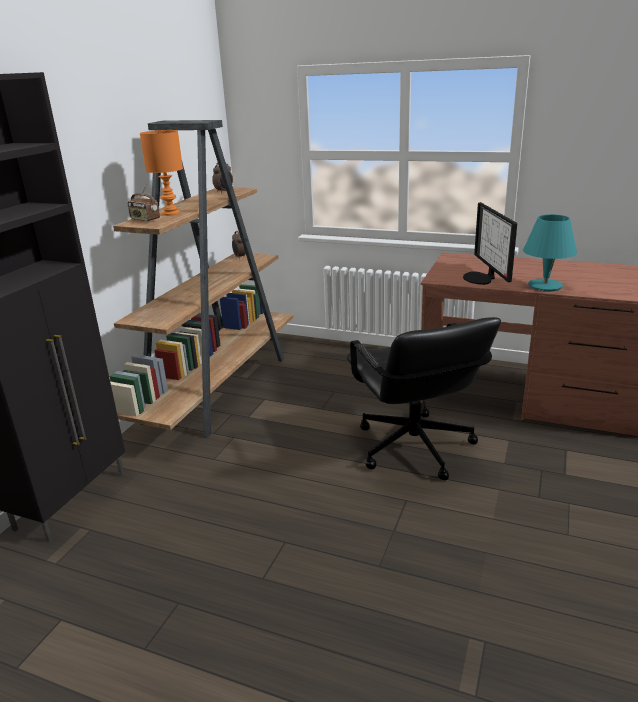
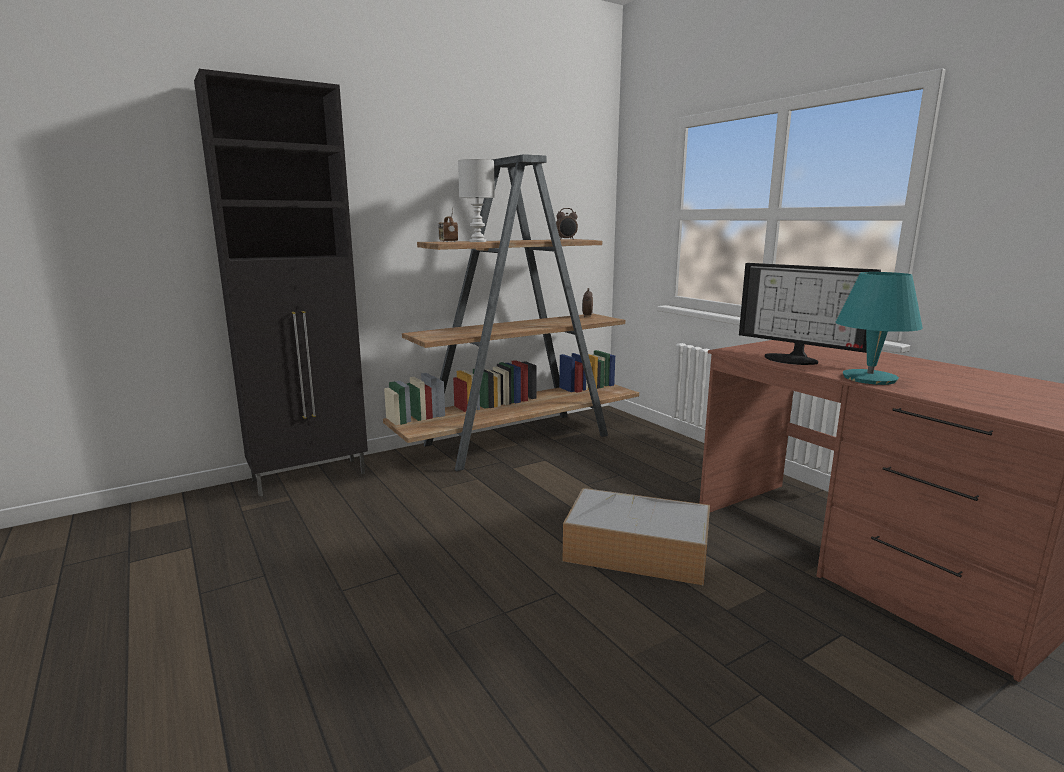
camera: 35 degrees right, 10 degrees down
orange table lamp [140,130,183,216] -> white table lamp [458,159,495,242]
black office chair [346,317,501,480] -> storage box [563,488,710,586]
monitor [463,202,517,285] -> monitor turned 75 degrees counterclockwise [739,263,881,365]

